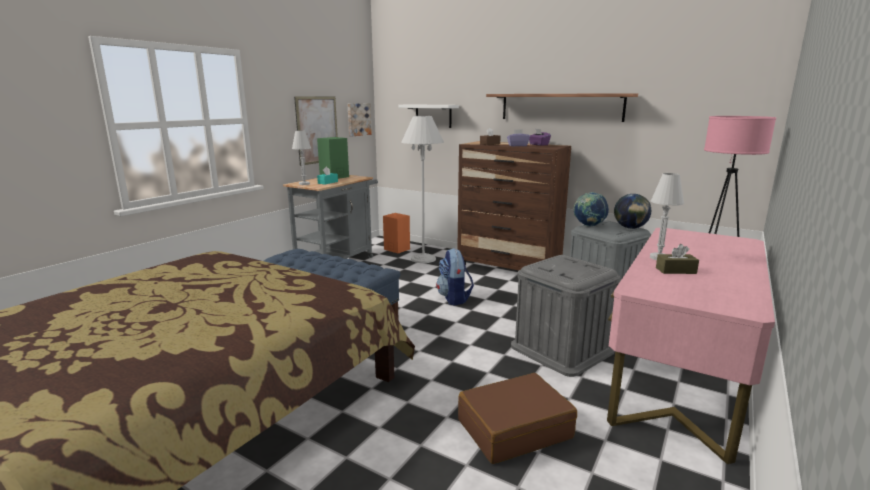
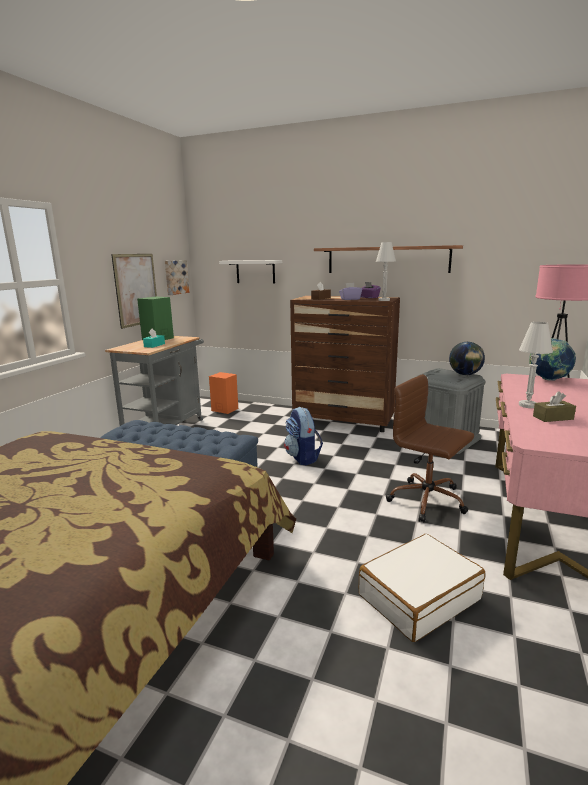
camera: 10 degrees left, 0 degrees up
white table lamp [292,130,311,185] -> white table lamp moved to [376,242,396,301]
white floor lamp [401,116,444,263] -> none
brown suitcase [458,373,577,464] -> white suitcase [359,534,485,642]
grey storage box [511,255,621,377] -> brown office chair [386,374,474,522]
globe [573,192,609,227] -> globe moved to [529,338,576,381]

